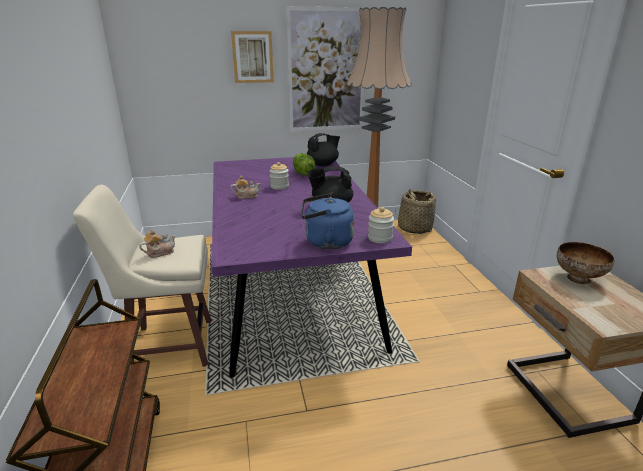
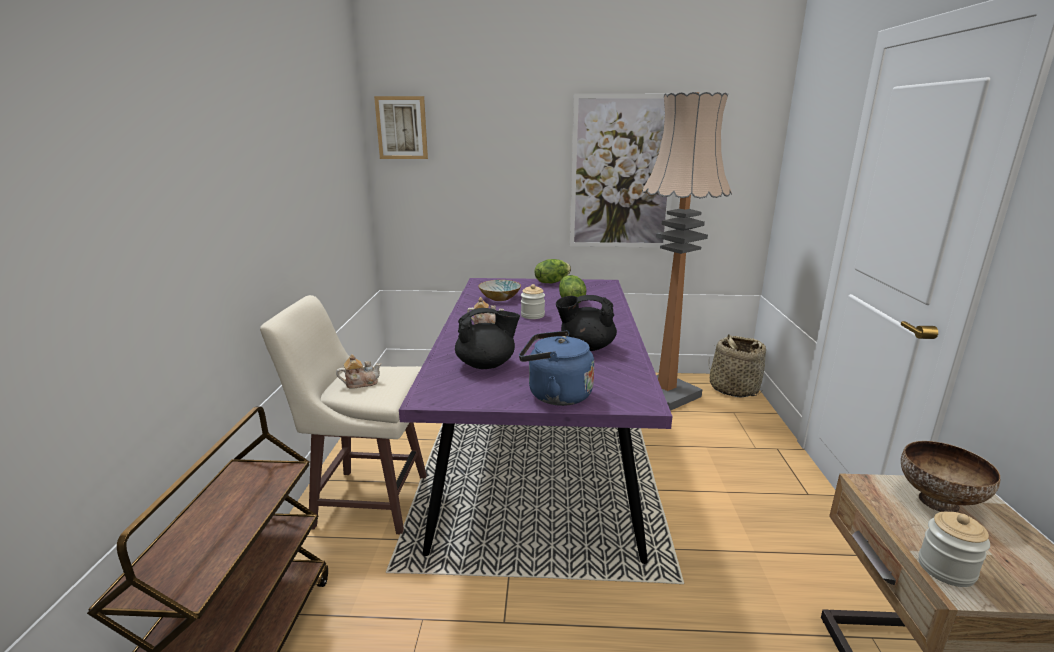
camera: 15 degrees right, 5 degrees down
picture [231,31,274,83] -> picture moved to [374,96,428,159]
black teapot [307,133,340,166] -> black teapot moved to [455,308,520,369]
jar [368,207,394,243] -> jar moved to [918,512,990,587]
none -> bowl [478,280,521,301]
none -> lettuce [535,259,571,283]

